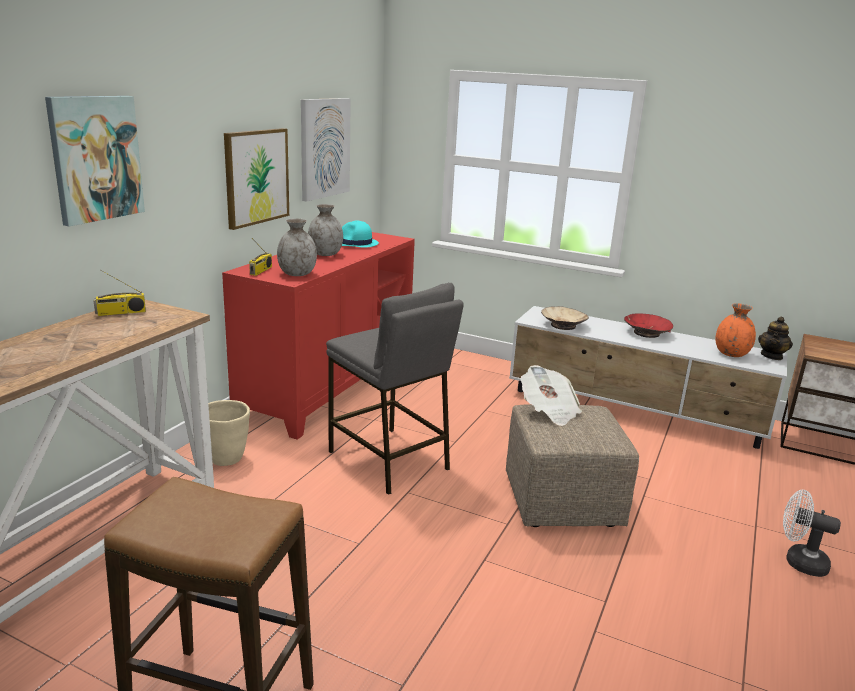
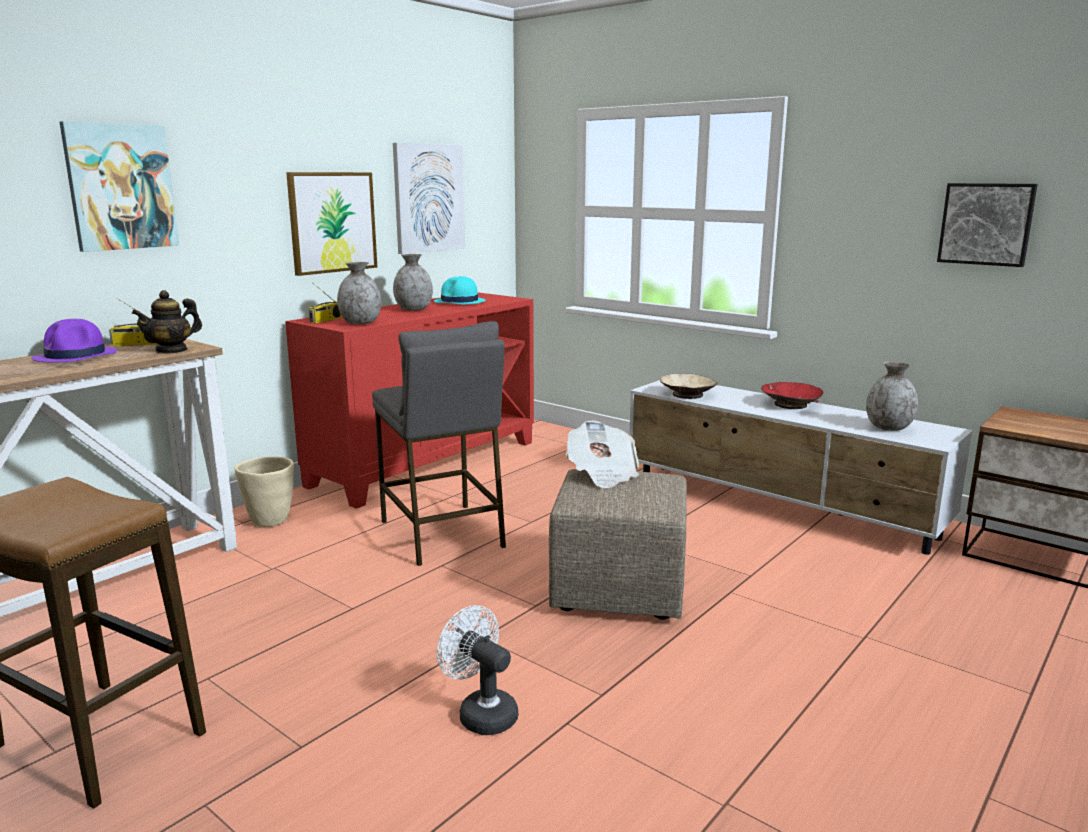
camera: 15 degrees right, 5 degrees down
orange vase [715,303,756,357] -> grey vase [866,361,918,431]
teapot [758,317,793,360] -> teapot moved to [132,290,202,354]
white fan [783,490,841,577] -> white fan moved to [437,605,518,735]
none -> purple hat [31,319,117,362]
none -> picture [937,183,1038,267]

